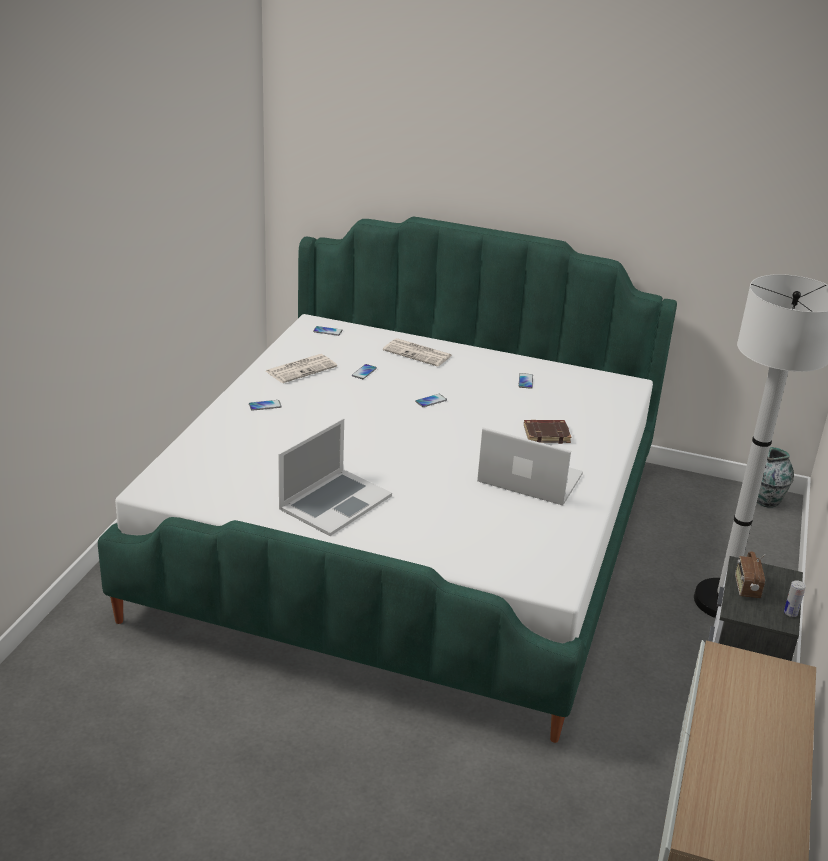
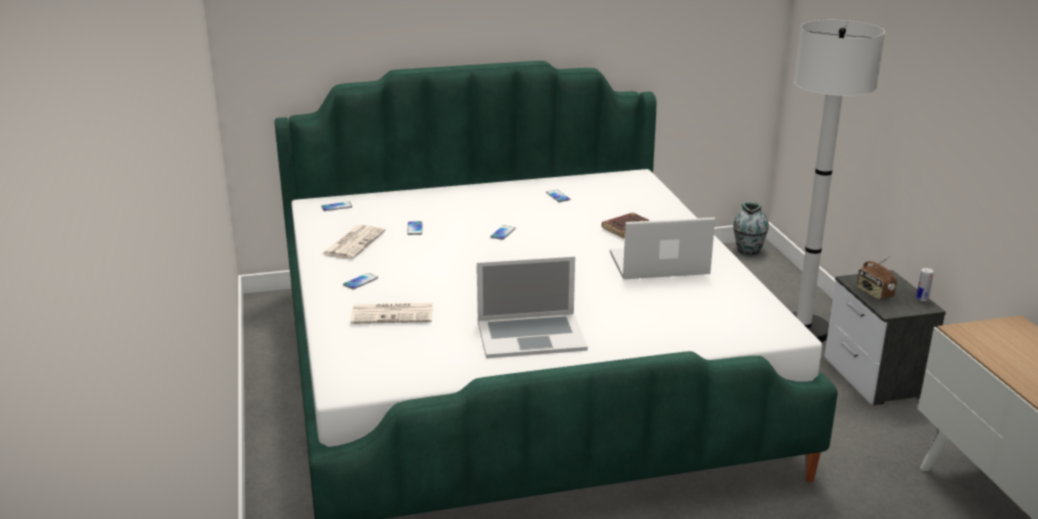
camera: 30 degrees left, 5 degrees down
laptop [278,418,392,536] -> laptop turned 75 degrees clockwise [477,256,588,358]
newspaper [383,338,452,367] -> newspaper moved to [350,303,433,324]

